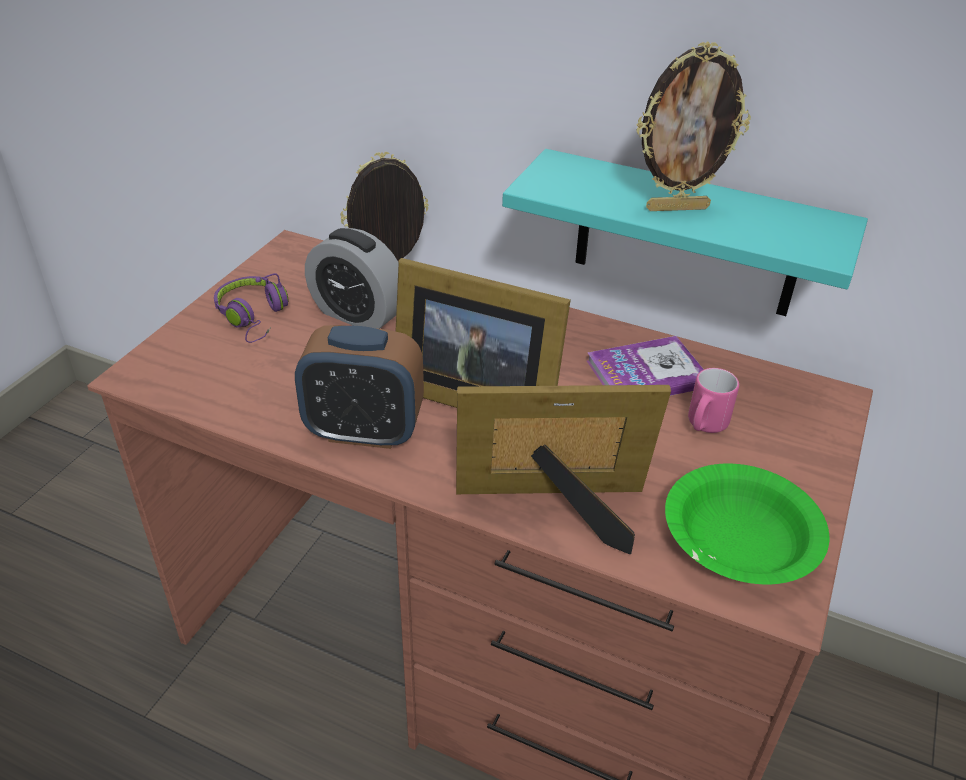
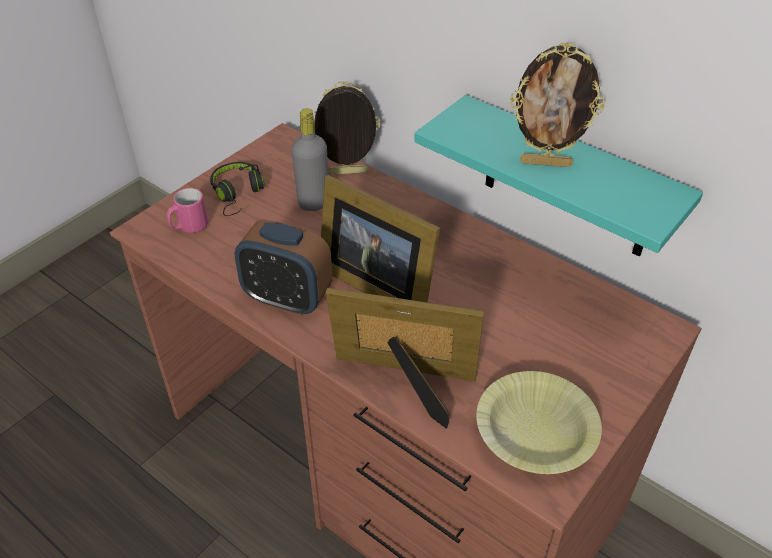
camera: 15 degrees right, 5 degrees up
purple headphones [214,273,289,343] -> black headphones [210,162,264,216]
alarm clock [305,228,399,329] -> grey bottle [292,108,328,211]
book [587,336,704,396] -> none
green bowl [665,464,829,584] -> yellow bowl [476,371,602,474]
pink mug [688,368,739,433] -> pink mug moved to [167,188,208,233]

